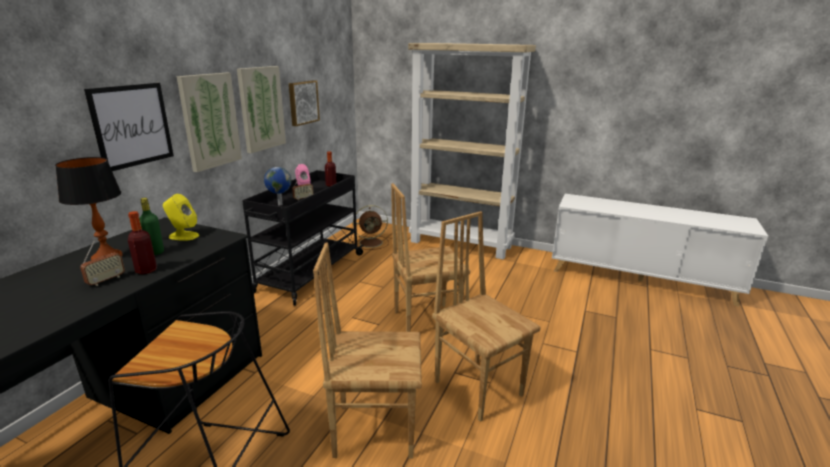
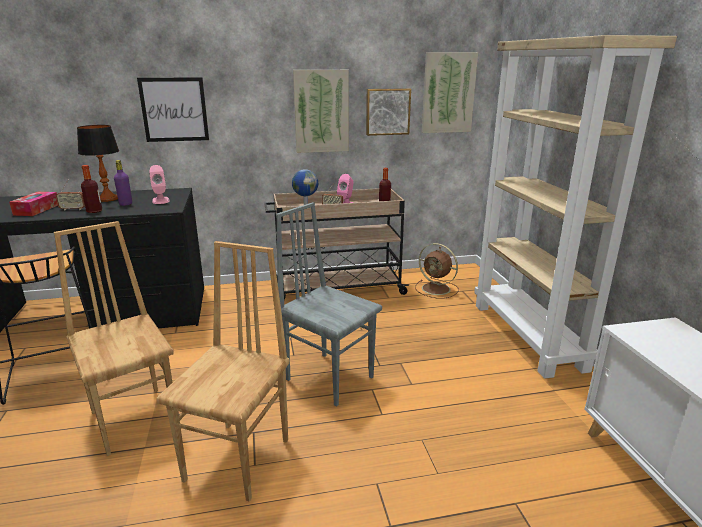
camera: 55 degrees right, 0 degrees up
green bottle [139,198,164,255] -> purple bottle [114,160,132,206]
yellow speaker [163,194,199,241] -> pink speaker [149,165,170,204]
picture [177,73,242,172] -> picture moved to [422,52,478,133]
black cart [242,170,364,306] -> beige cart [264,188,409,299]
brown chair [391,183,470,332] -> grey chair [276,202,382,406]
none -> tissue box [9,192,58,216]

